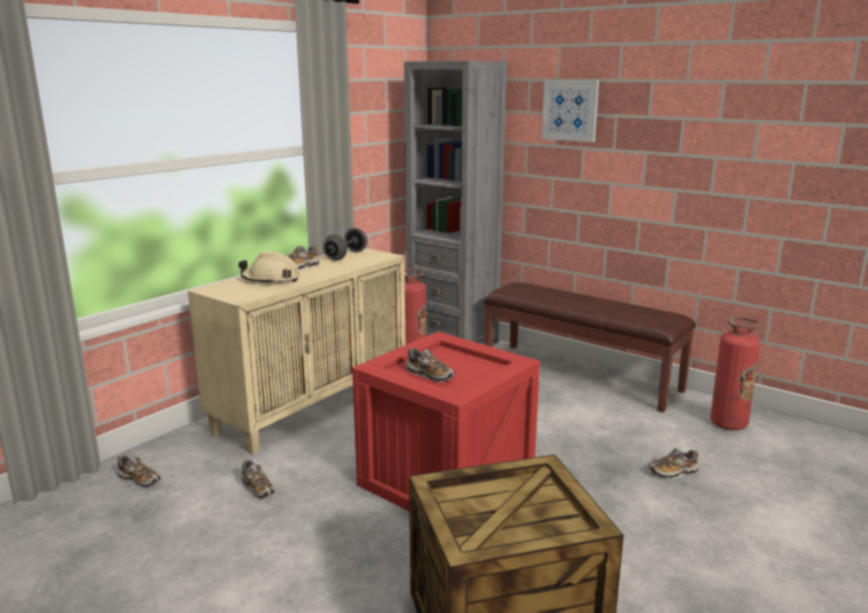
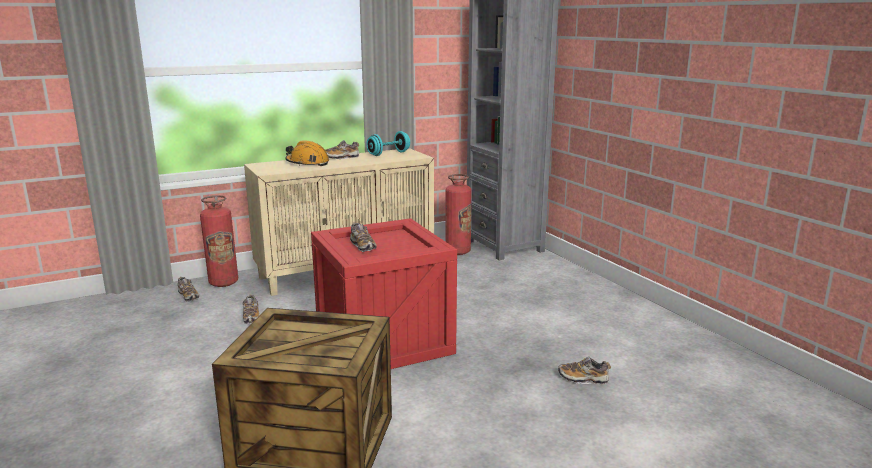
camera: 25 degrees right, 0 degrees up
beige hard hat [238,252,300,284] -> orange hard hat [286,140,329,166]
grey dumbbell [323,228,367,261] -> turquoise dumbbell [366,131,410,156]
brown bench [484,282,696,412] -> none
picture [541,80,599,142] -> none
fire extinguisher [710,317,761,430] -> fire extinguisher moved to [200,195,238,287]

